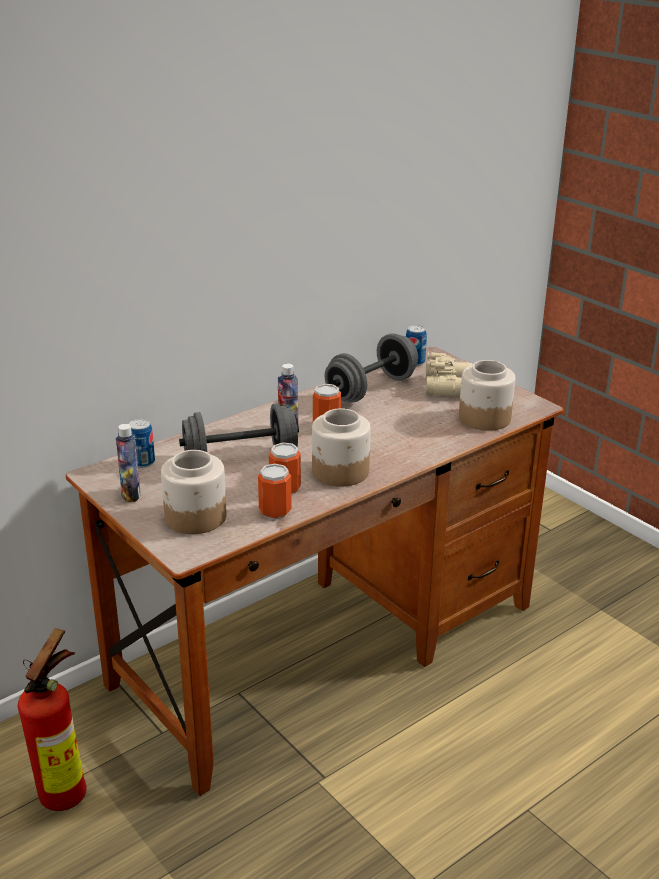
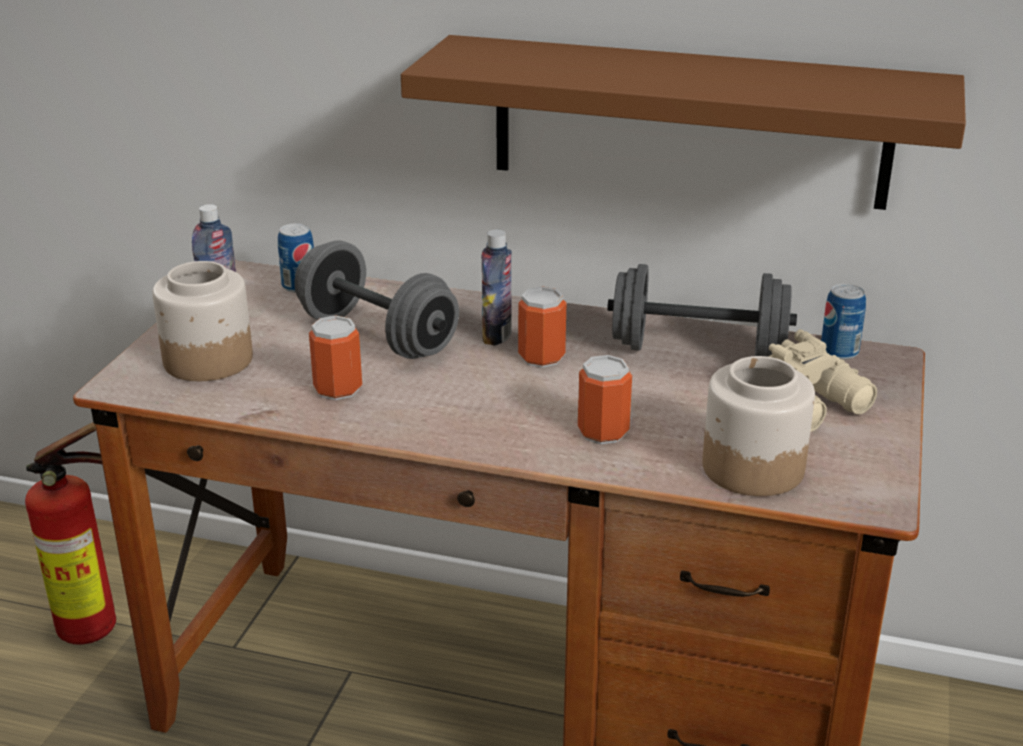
camera: 55 degrees right, 0 degrees up
can [258,464,292,520] -> can moved to [578,355,632,444]
jar [312,408,371,487] -> none
none -> brown shelf [401,35,966,210]

